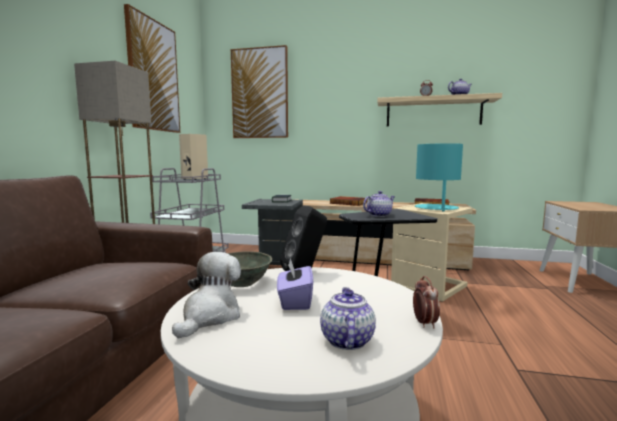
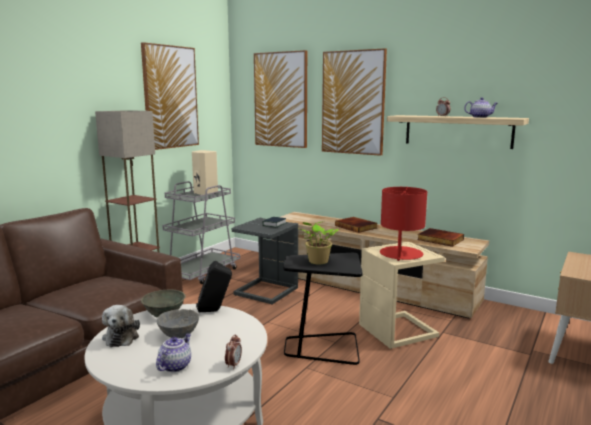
camera: 20 degrees right, 5 degrees up
plush toy [172,252,241,339] -> plush toy turned 135 degrees clockwise [102,305,140,347]
purple tissue box [277,258,313,310] -> grey bowl [157,309,199,338]
teapot [363,191,395,217] -> potted plant [300,222,339,265]
turquoise table lamp [415,143,463,212] -> red table lamp [380,187,427,261]
none -> picture [322,48,387,156]

